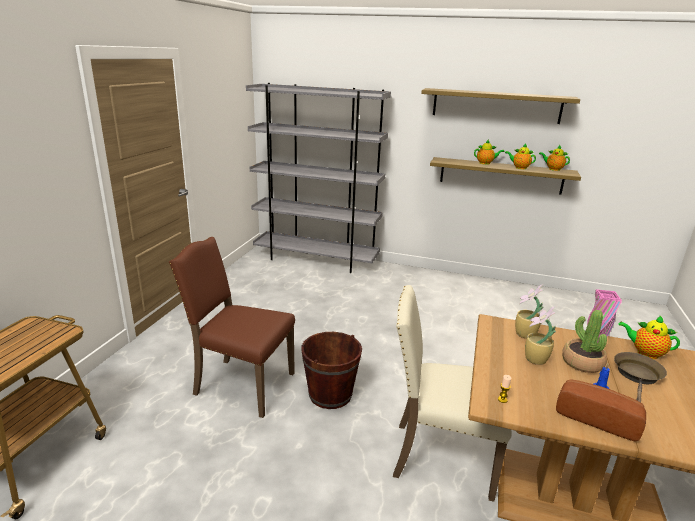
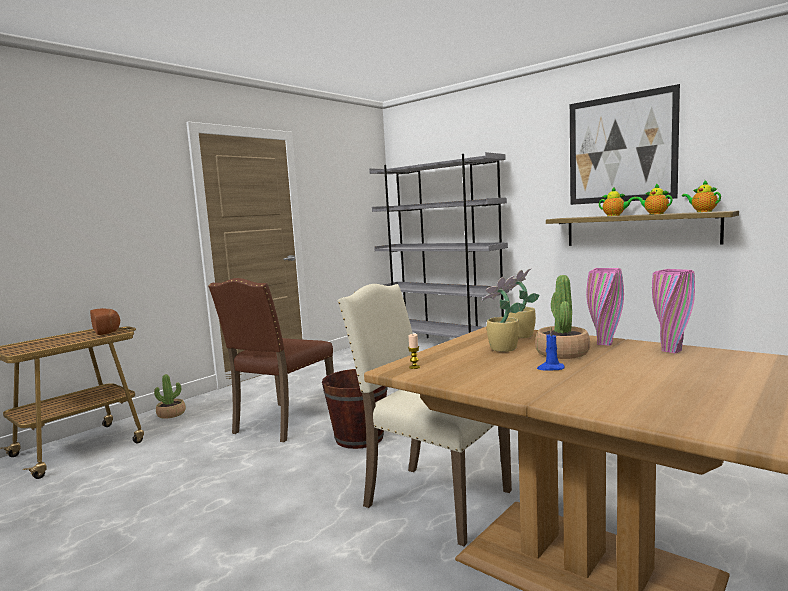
camera: 25 degrees right, 15 degrees down
brown chair [169,237,295,418] -> brown chair turned 105 degrees counterclockwise [208,278,334,442]
shelf [421,88,580,124] -> picture [570,84,680,205]
bread [556,379,646,441] -> bread moved to [90,308,120,335]
brown frying pan [614,352,667,402] -> none
teapot [618,316,680,359] -> pink vase [652,269,695,353]
none -> potted plant [154,374,186,419]

